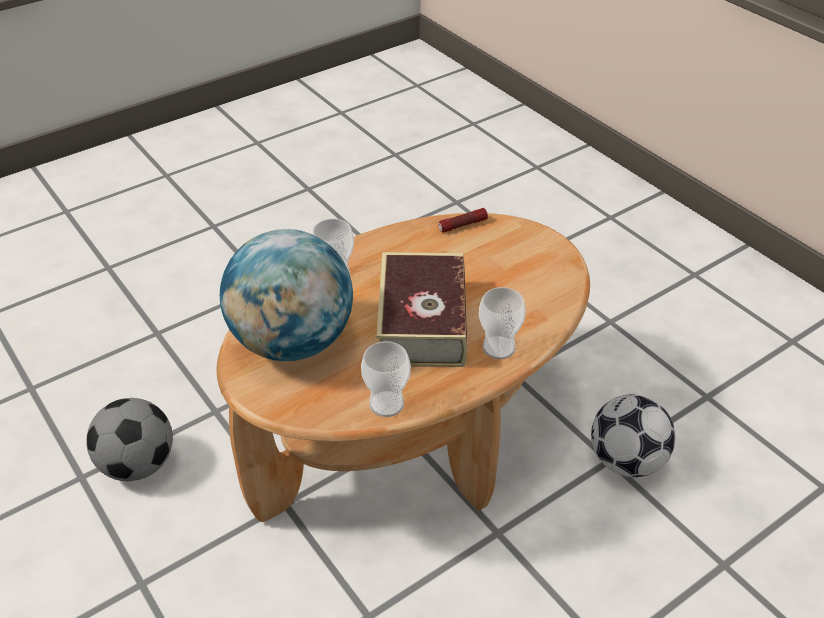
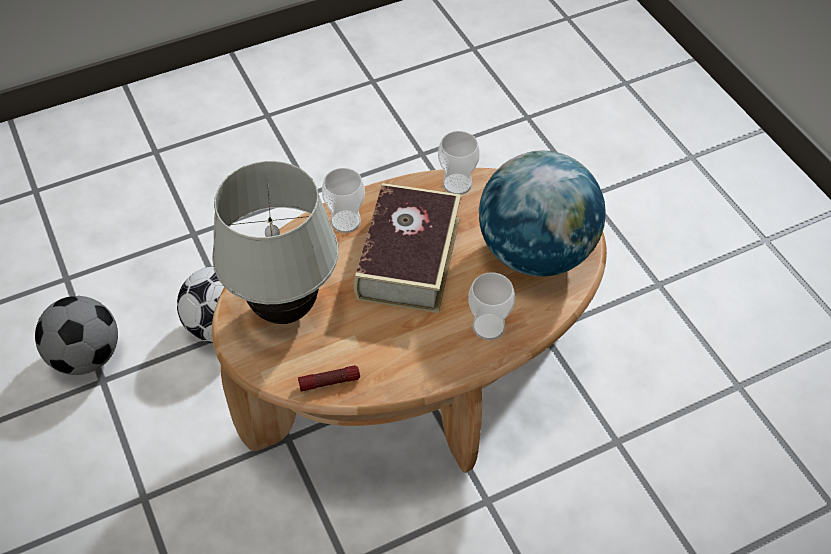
camera: 170 degrees left, 10 degrees up
football [86,398,173,481] -> football moved to [35,296,118,375]
none -> white table lamp [212,161,339,324]

